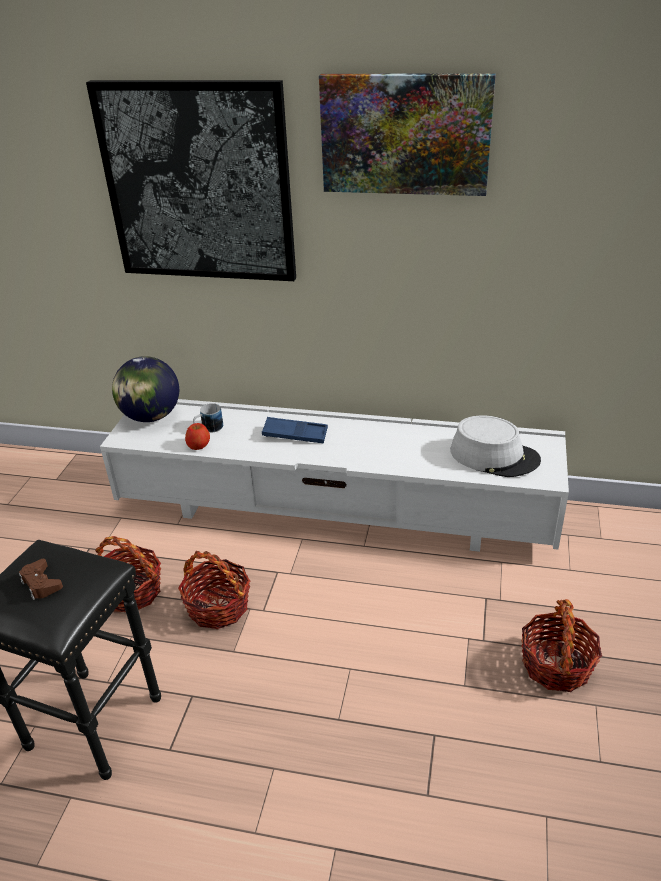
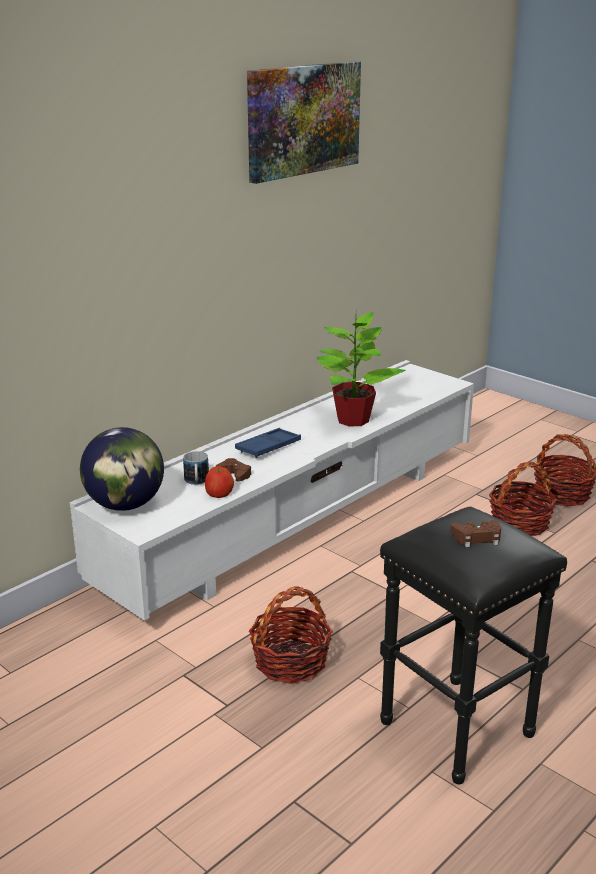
camera: 60 degrees left, 10 degrees down
picture [86,80,296,281] -> none
basket [178,551,250,629] -> basket moved to [489,461,557,536]
grey hat [450,415,541,477] -> none
none -> brown game controller [216,458,252,482]
none -> potted plant [317,310,406,427]

